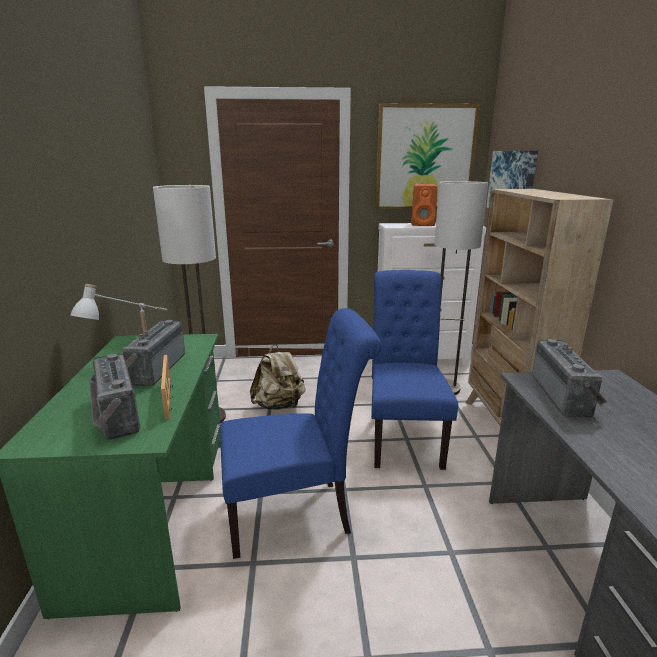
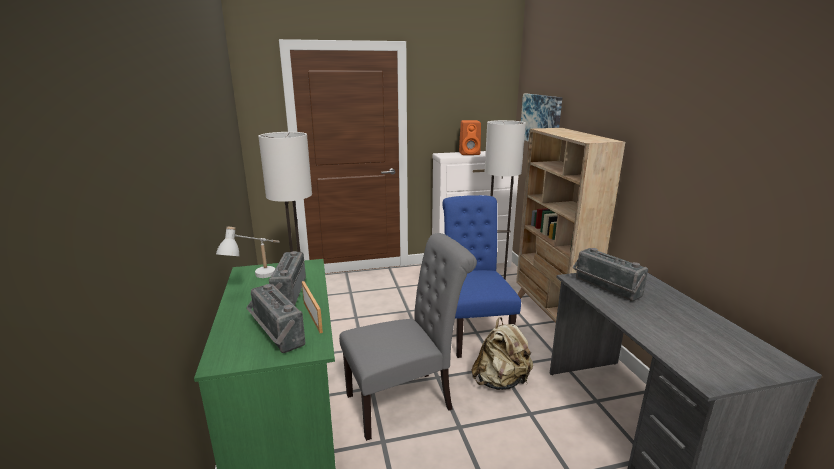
camera: 10 degrees left, 0 degrees up
blue chair [220,308,382,559] -> grey chair [339,233,477,441]
beige backpack [250,344,306,410] -> beige backpack moved to [471,317,533,390]
picture [375,103,480,209] -> none
radio [532,339,607,418] -> radio turned 150 degrees clockwise [573,248,648,301]

